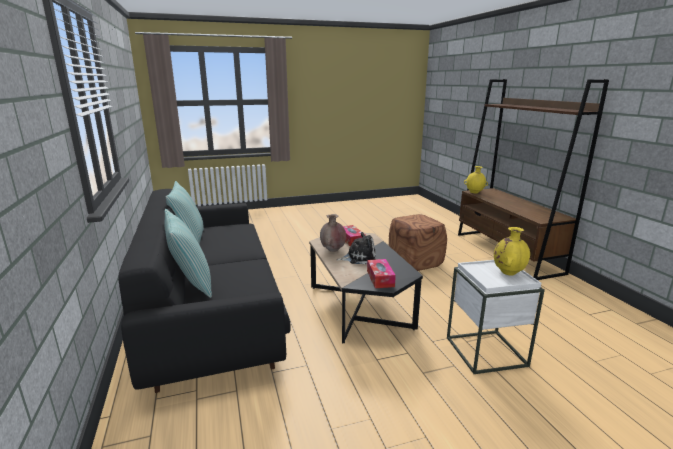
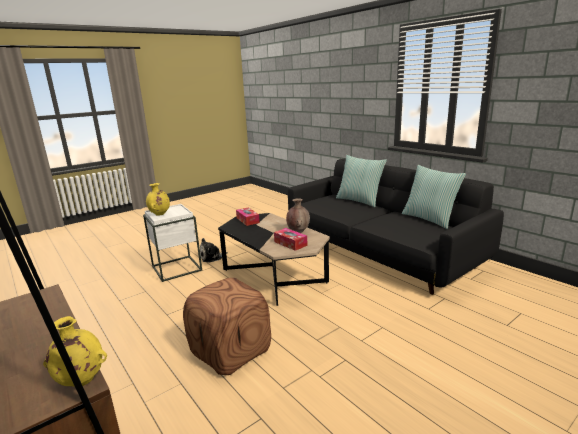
camera: 160 degrees right, 0 degrees up
plush toy [337,232,376,265] -> plush toy moved to [200,238,228,263]

